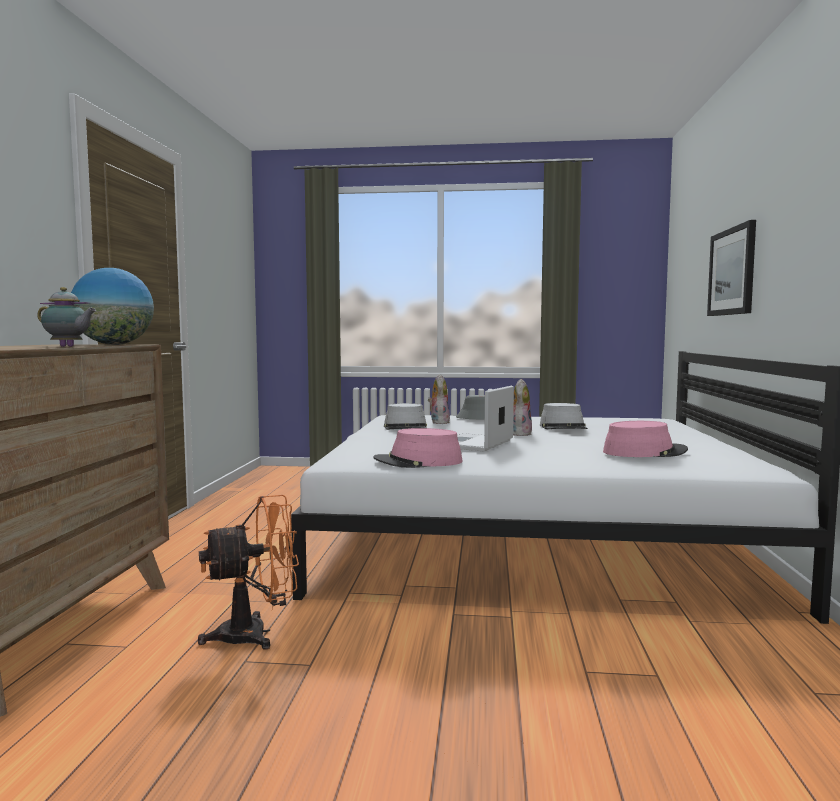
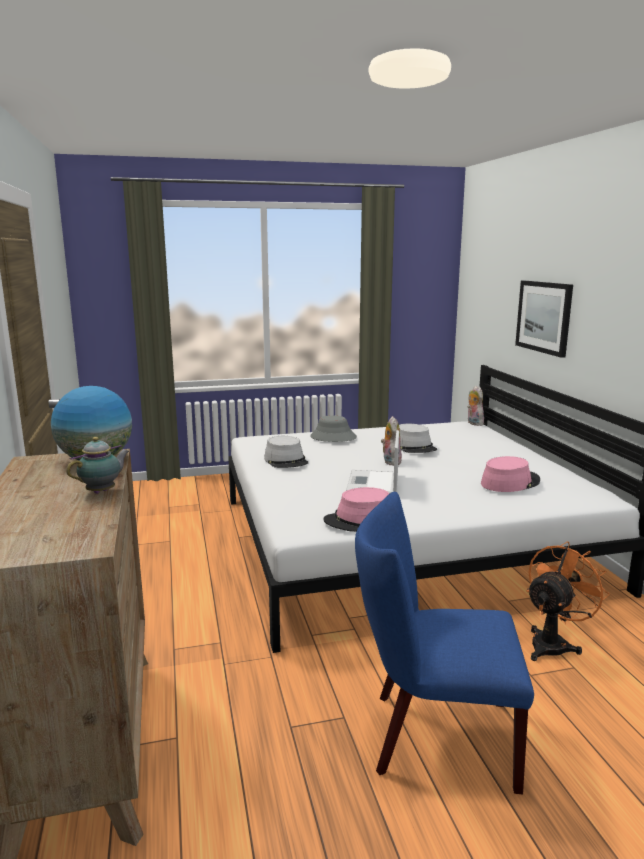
camera: 20 degrees left, 10 degrees up
teapot [37,287,97,347] -> teapot turned 45 degrees counterclockwise [66,437,129,494]
orange fan [198,495,299,650] -> orange fan moved to [526,541,610,661]
plush toy [428,374,450,424] -> plush toy moved to [468,386,484,426]
none -> blue chair [355,492,534,794]

